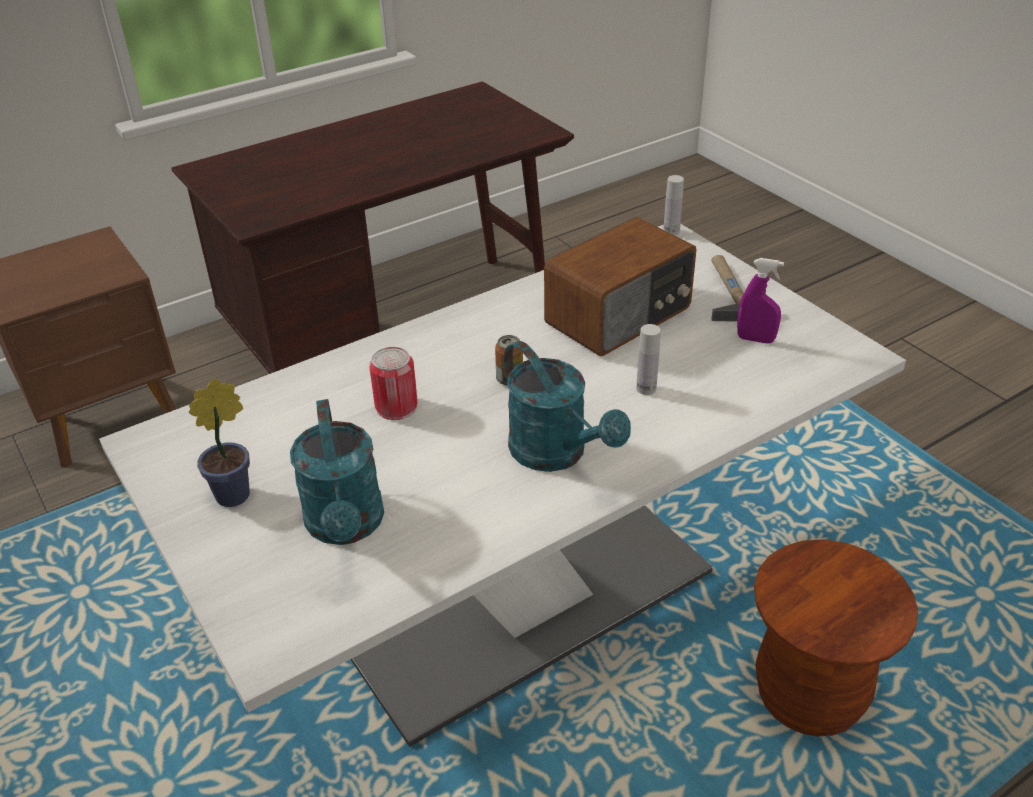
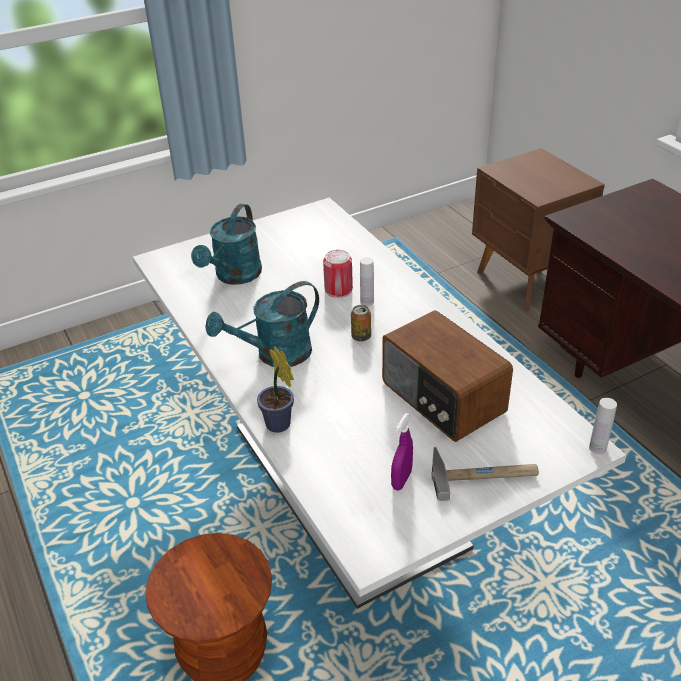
camera: 95 degrees right, 0 degrees up
potted plant [189,379,250,507] -> potted plant moved to [257,346,294,433]
turquoise watering can [290,399,384,545] -> turquoise watering can turned 60 degrees counterclockwise [191,204,262,285]
white bottle [636,324,661,395] -> white bottle moved to [360,257,374,306]

